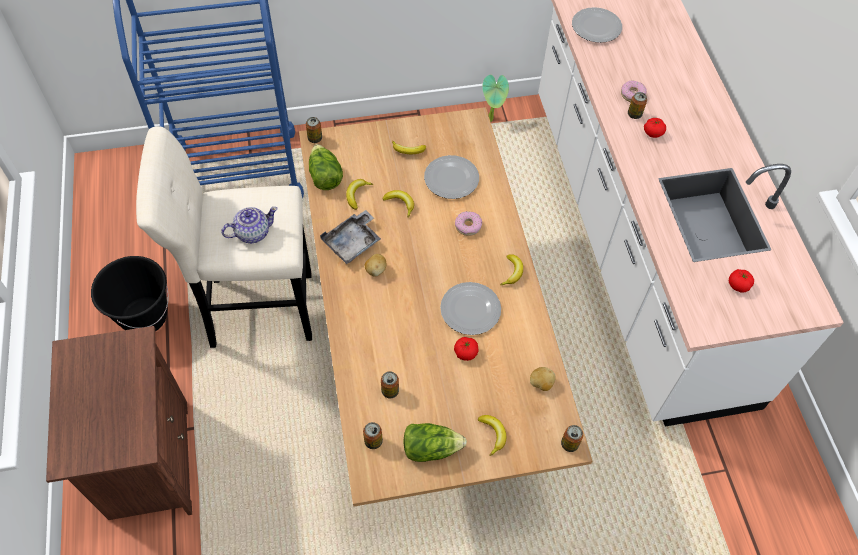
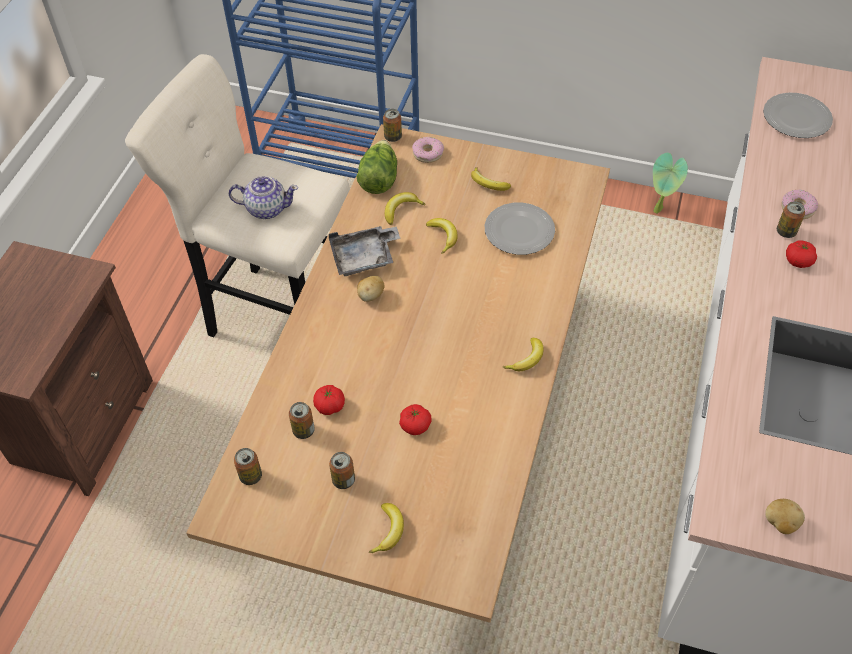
camera: 30 degrees right, 5 degrees down
black bucket [91,256,169,332] -> none
lettuce [403,423,467,462] -> none
plate [440,282,501,335] -> none
donut [455,211,482,236] -> donut moved to [412,137,444,163]
potato [530,367,556,391] -> potato moved to [765,499,805,534]
can [561,425,583,452] -> can moved to [329,452,355,489]
tomato [729,269,754,293] -> tomato moved to [313,385,345,415]

